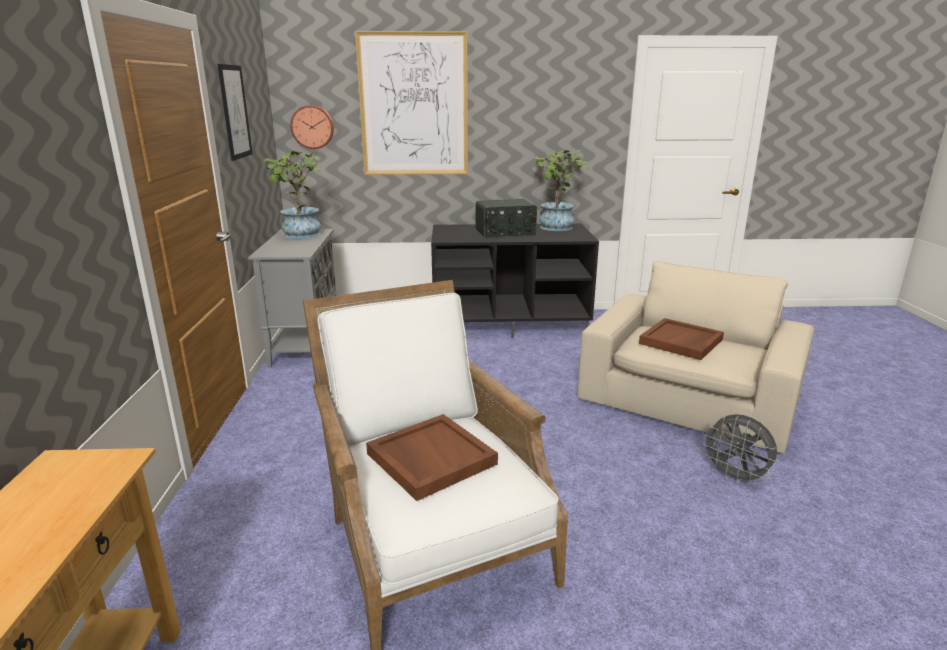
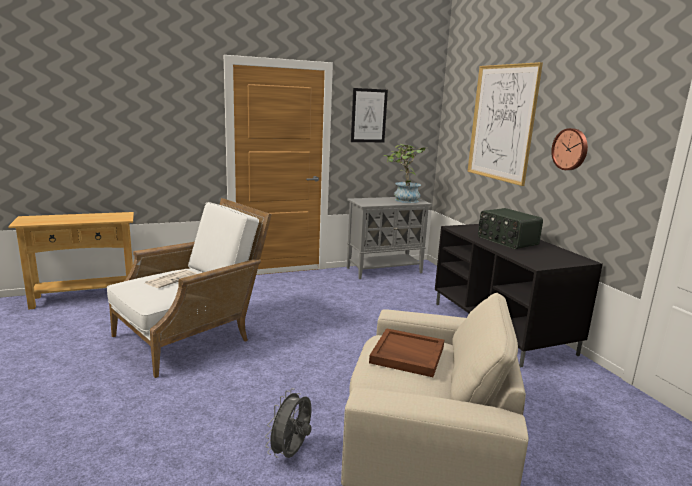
camera: 70 degrees right, 5 degrees down
wall clock [290,105,334,149] -> wall clock moved to [551,128,588,170]
brown tray [366,414,498,501] -> newspaper [145,269,197,288]
potted plant [534,150,590,231] -> none

